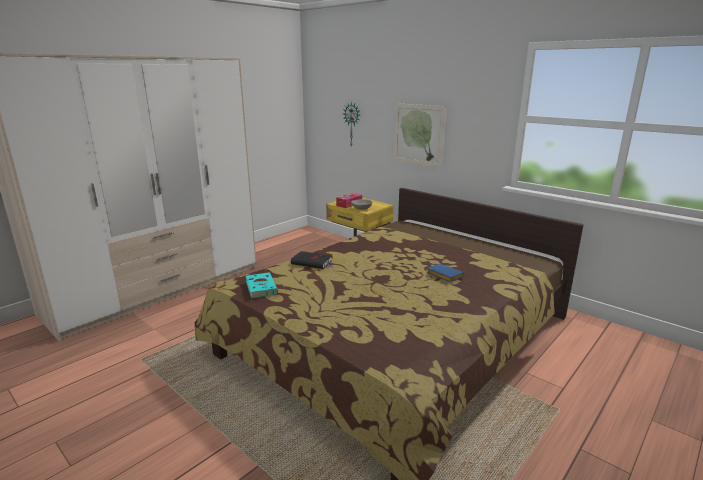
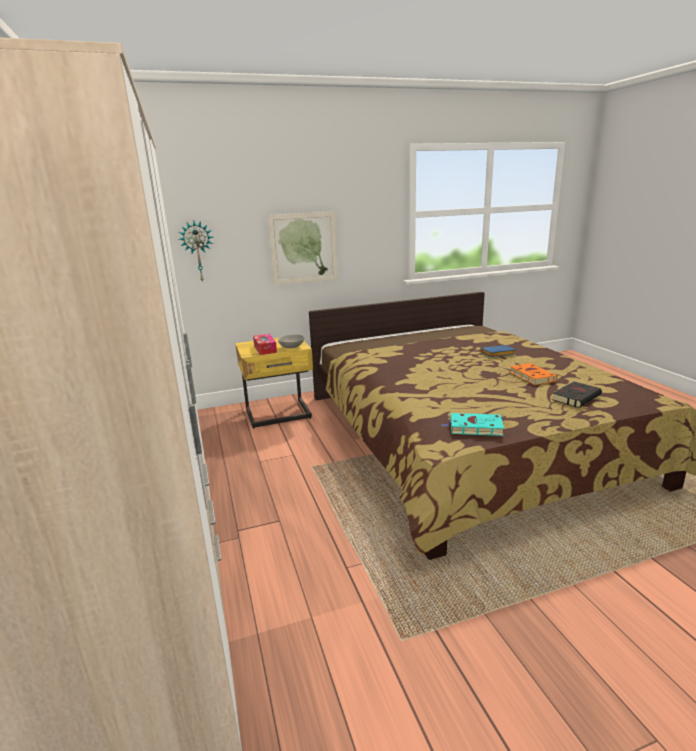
camera: 60 degrees left, 0 degrees up
black book [291,251,334,269] -> black book moved to [552,382,602,408]
none -> orange book [510,363,557,385]

